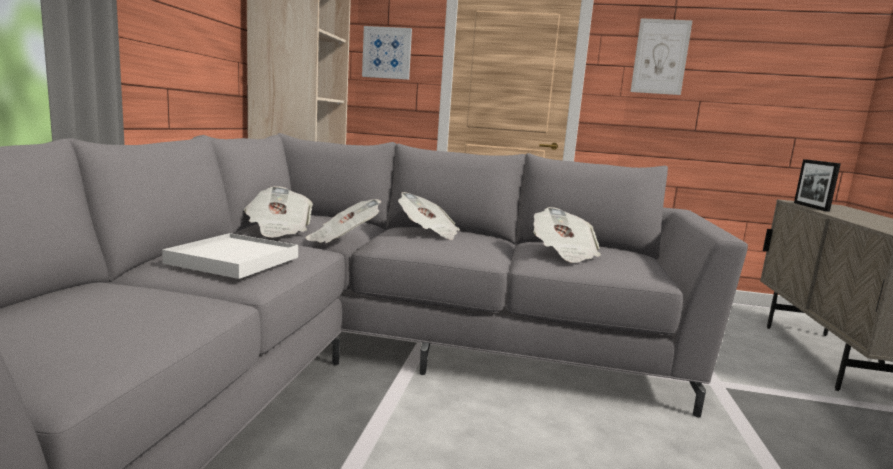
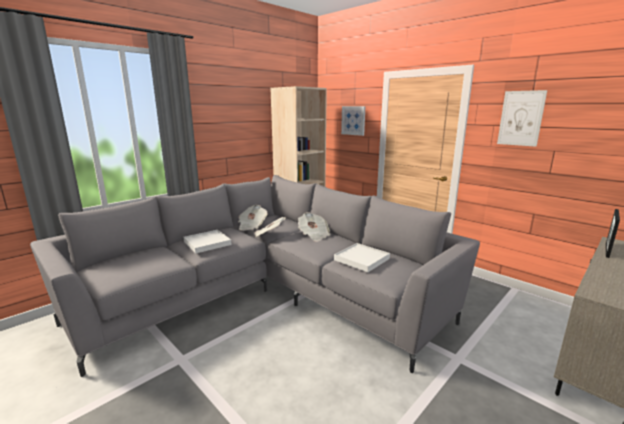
camera: 35 degrees right, 5 degrees up
newspaper [533,207,601,263] -> white tray [334,243,390,272]

